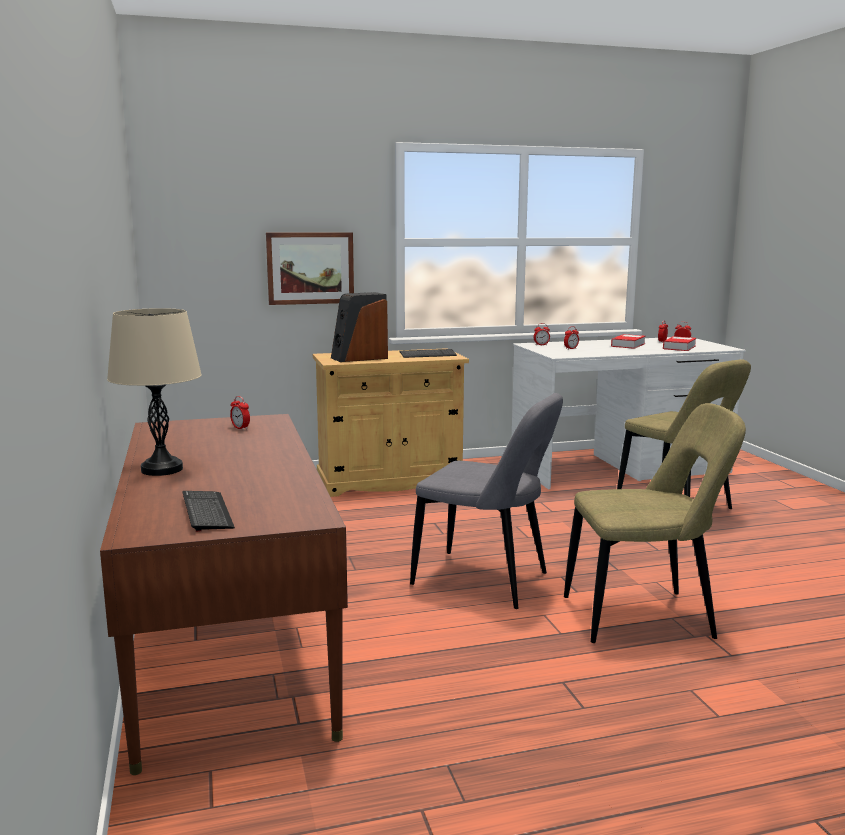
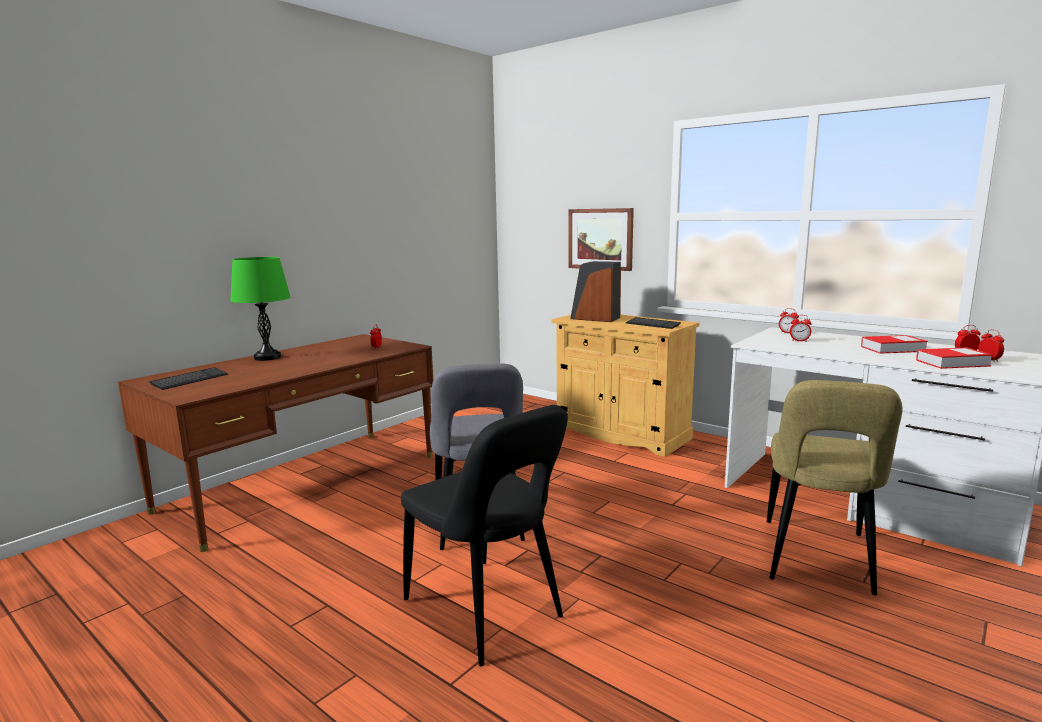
camera: 55 degrees right, 0 degrees up
beige table lamp [107,308,202,476] -> green table lamp [230,257,291,361]
beige chair [564,403,746,643] -> black chair [401,405,568,667]

